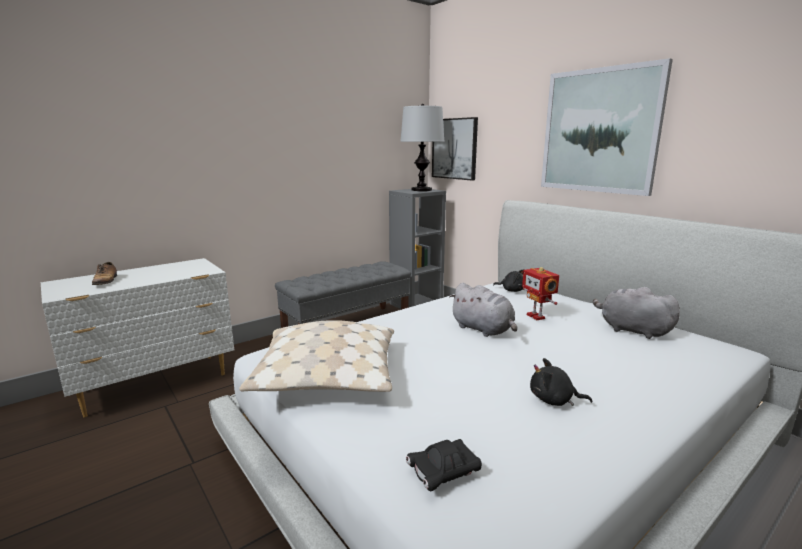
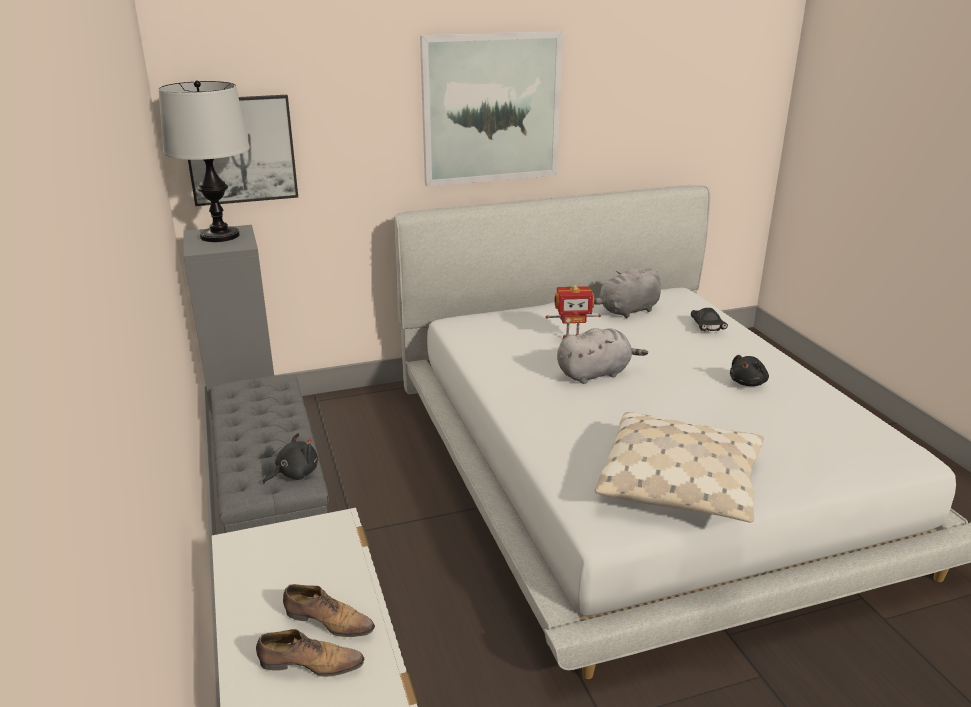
camera: 70 degrees left, 10 degrees up
black toy car [406,439,482,491] -> black toy car moved to [691,308,728,332]
black plush toy [493,269,524,292] -> black plush toy moved to [263,433,318,484]
none -> shoe [283,584,375,637]

